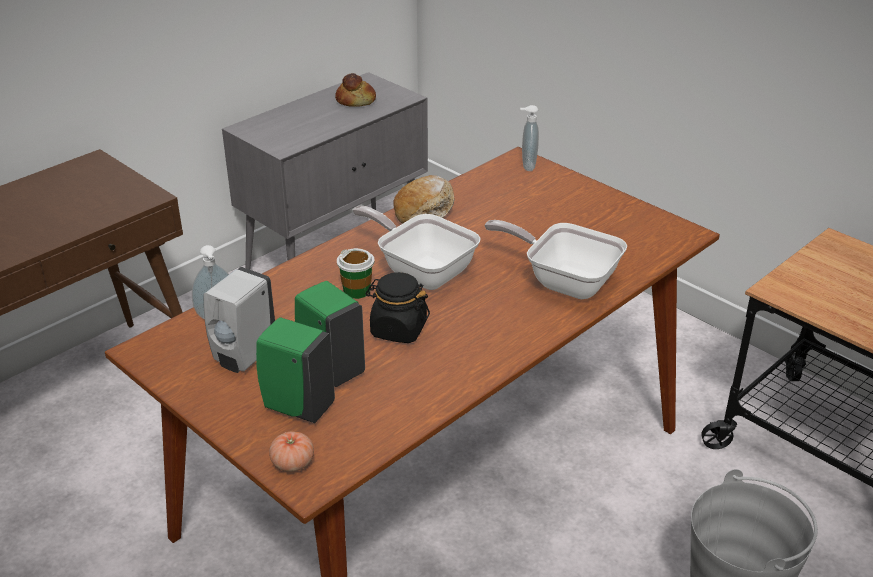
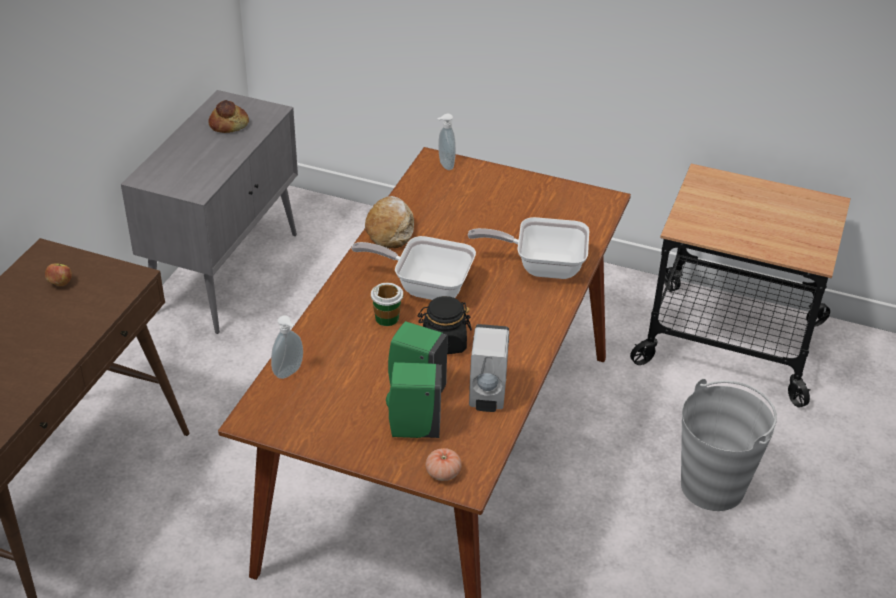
camera: 25 degrees left, 5 degrees up
white soap dispenser [203,267,275,373] -> white soap dispenser moved to [469,324,509,412]
none -> apple [45,262,72,286]

